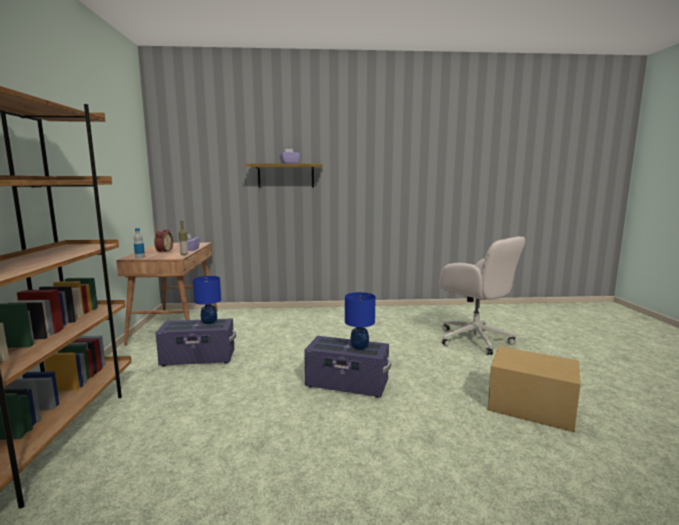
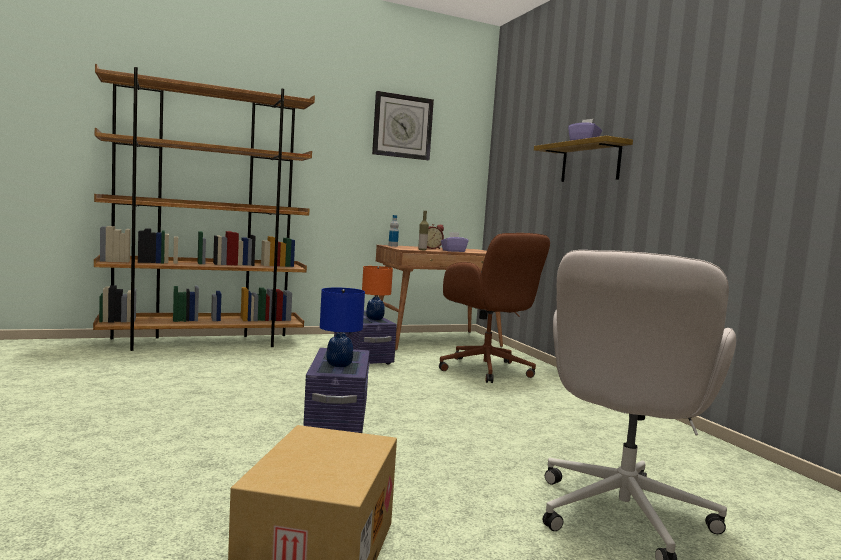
camera: 70 degrees right, 5 degrees down
blue table lamp [193,276,221,324] -> orange table lamp [362,266,393,320]
none -> wall clock [372,91,434,160]
none -> brown office chair [439,233,550,383]

